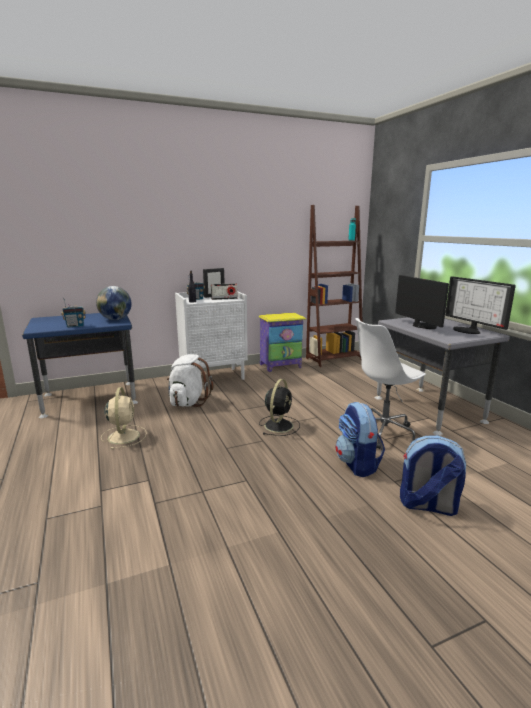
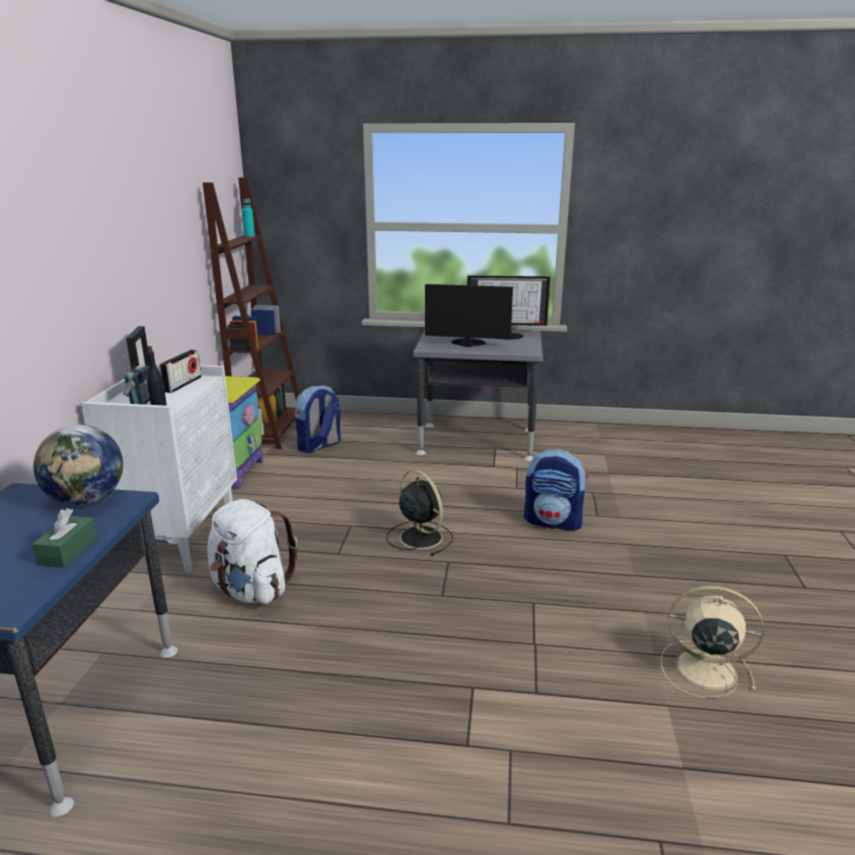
camera: 60 degrees left, 5 degrees up
radio [61,297,86,328] -> green tissue box [32,508,97,568]
beige fan [101,387,147,449] -> beige fan moved to [661,586,764,698]
white office chair [355,318,426,449] -> none
backpack [400,435,466,516] -> backpack moved to [295,385,341,453]

